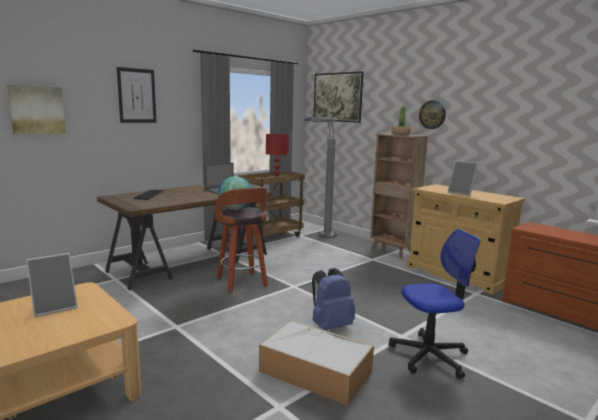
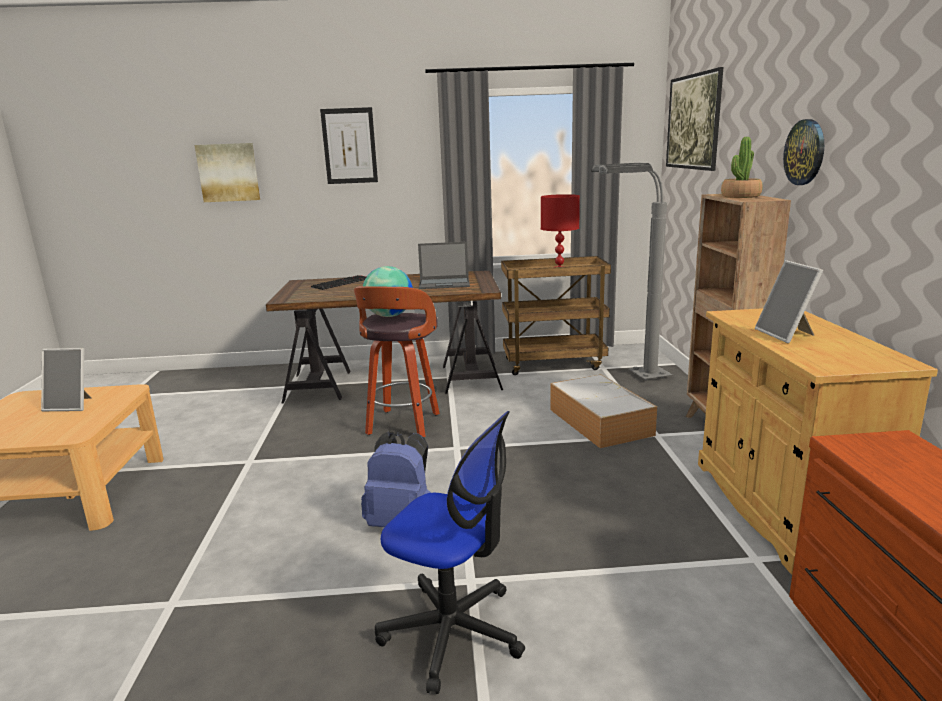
camera: 40 degrees right, 5 degrees up
storage box [259,320,374,406] -> storage box moved to [550,374,657,448]

